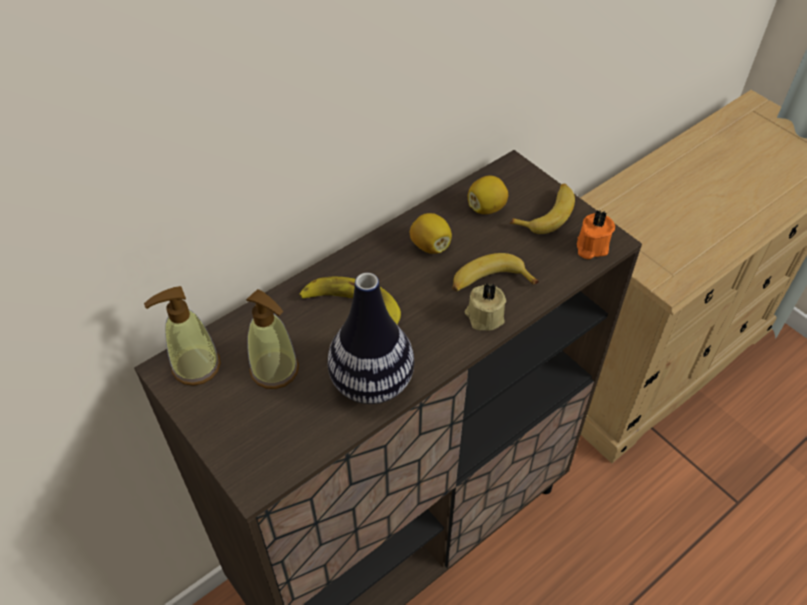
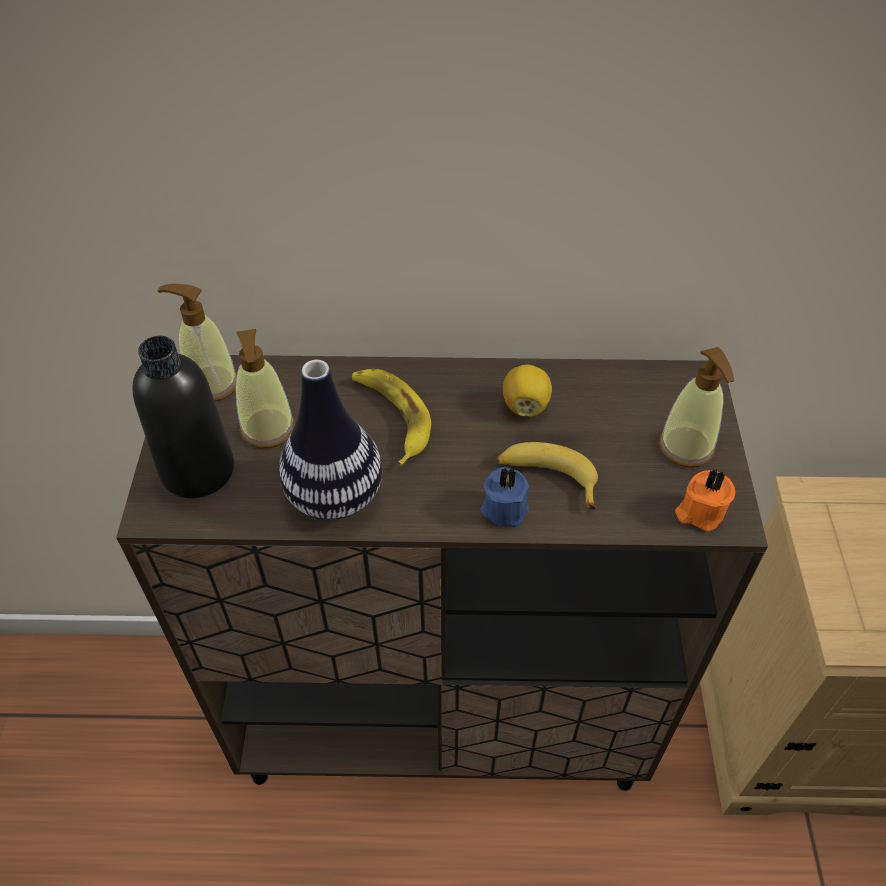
camera: 40 degrees right, 0 degrees up
beige candle [465,283,506,331] -> blue candle [481,467,529,527]
lemon [468,176,508,214] -> none
banana [510,184,575,234] -> soap dispenser [659,347,735,468]
none -> black bottle [132,336,234,499]

